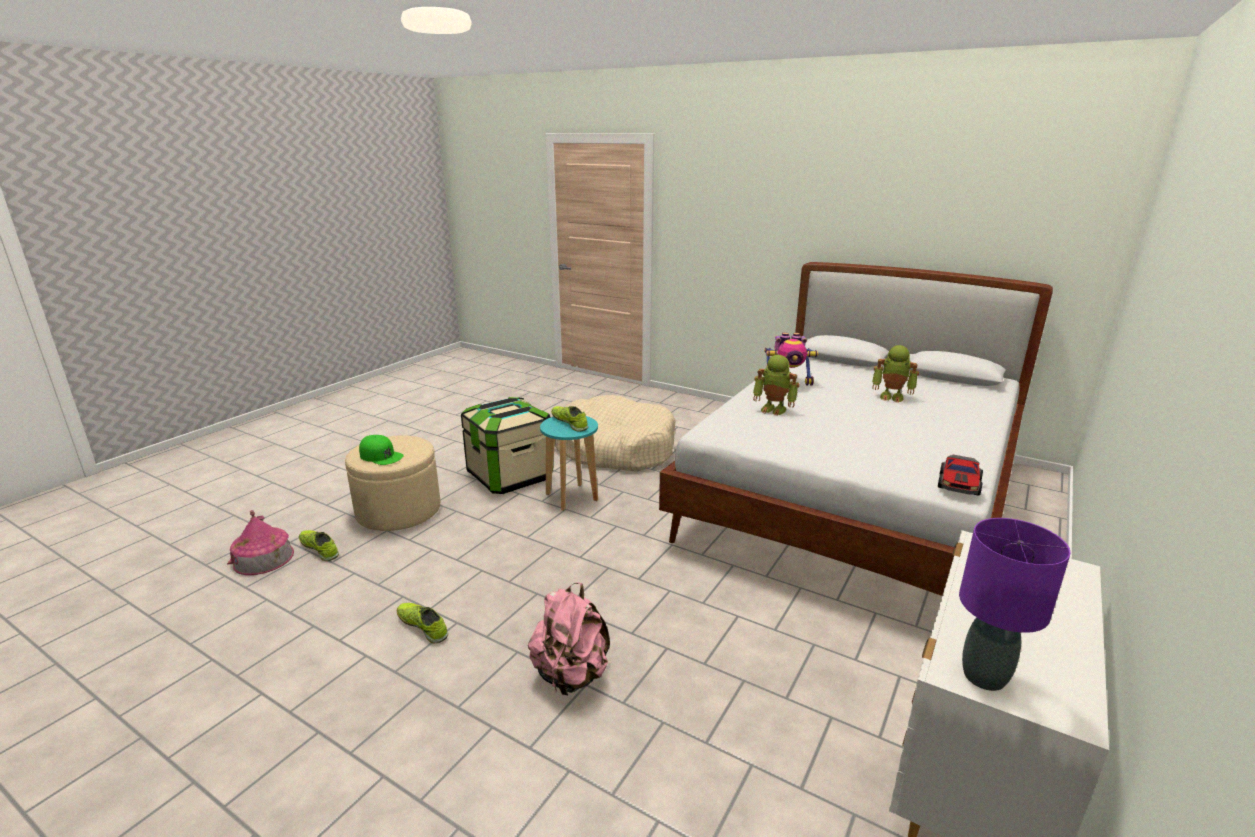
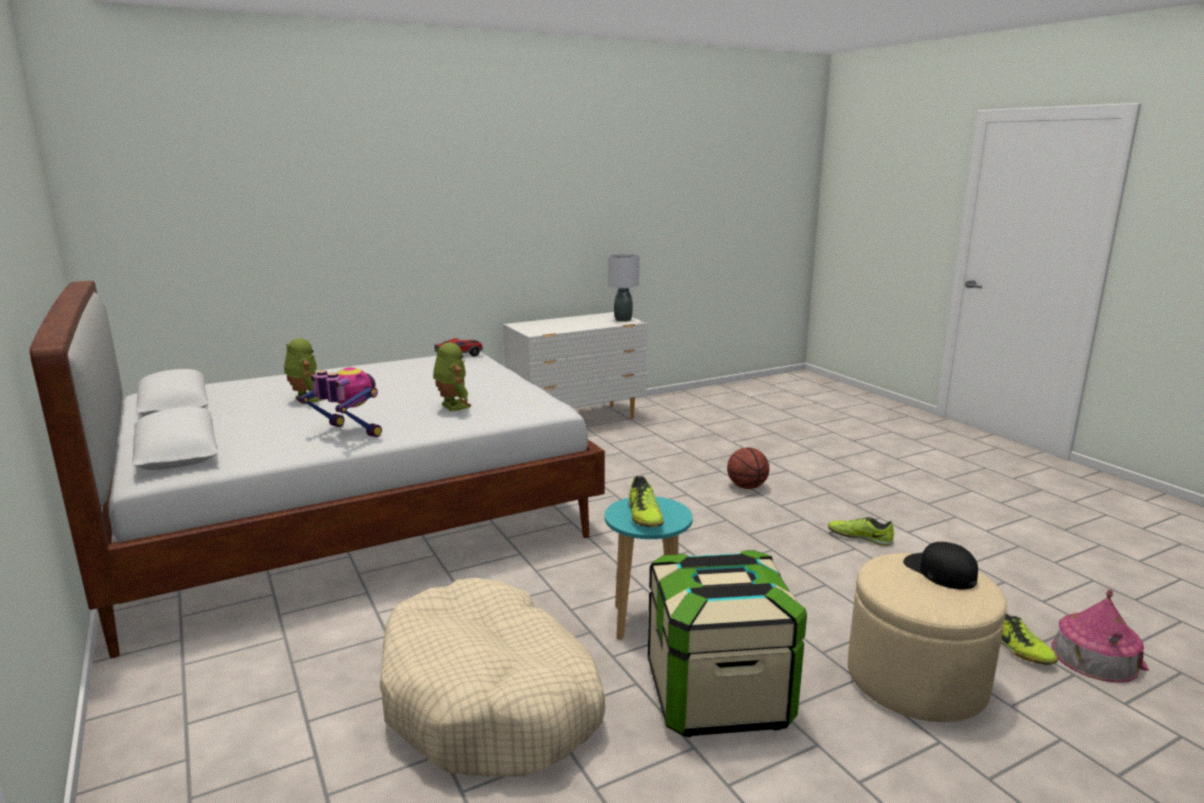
camera: 150 degrees left, 5 degrees down
green cap [359,435,404,465] -> black cap [903,542,978,589]
shoe [397,603,448,643] -> shoe turned 135 degrees clockwise [828,517,894,546]
pink backpack [528,583,610,695] -> basketball [727,447,769,489]
purple table lamp [959,518,1070,691] -> grey table lamp [608,254,639,322]

